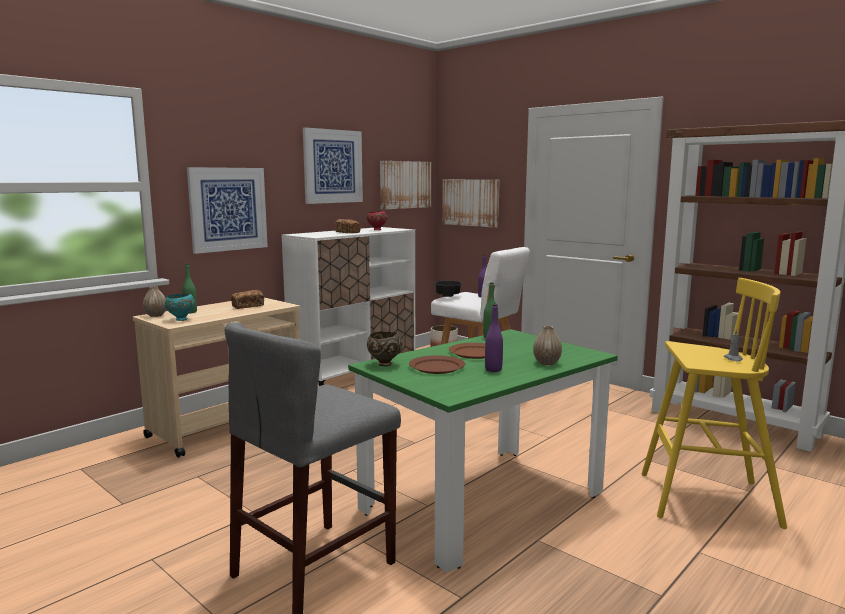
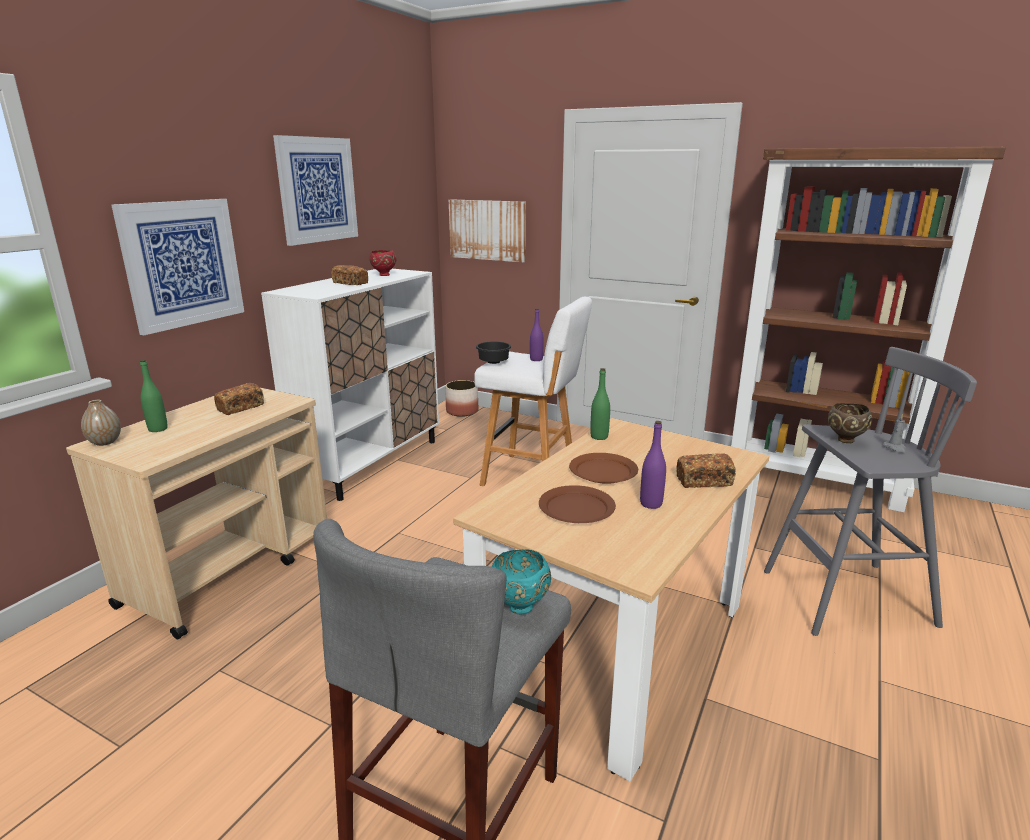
camera: 15 degrees left, 10 degrees up
turquoise bowl [165,294,195,321] -> turquoise bowl moved to [491,549,551,615]
green dining table [348,329,618,573] -> beige dining table [453,418,770,782]
brown bowl [367,332,402,366] -> brown bowl moved to [828,403,872,443]
picture [380,161,431,210] -> none
vase [533,326,562,365] -> bread [676,453,736,488]
yellow stool [642,278,787,529] -> grey stool [764,347,977,636]

